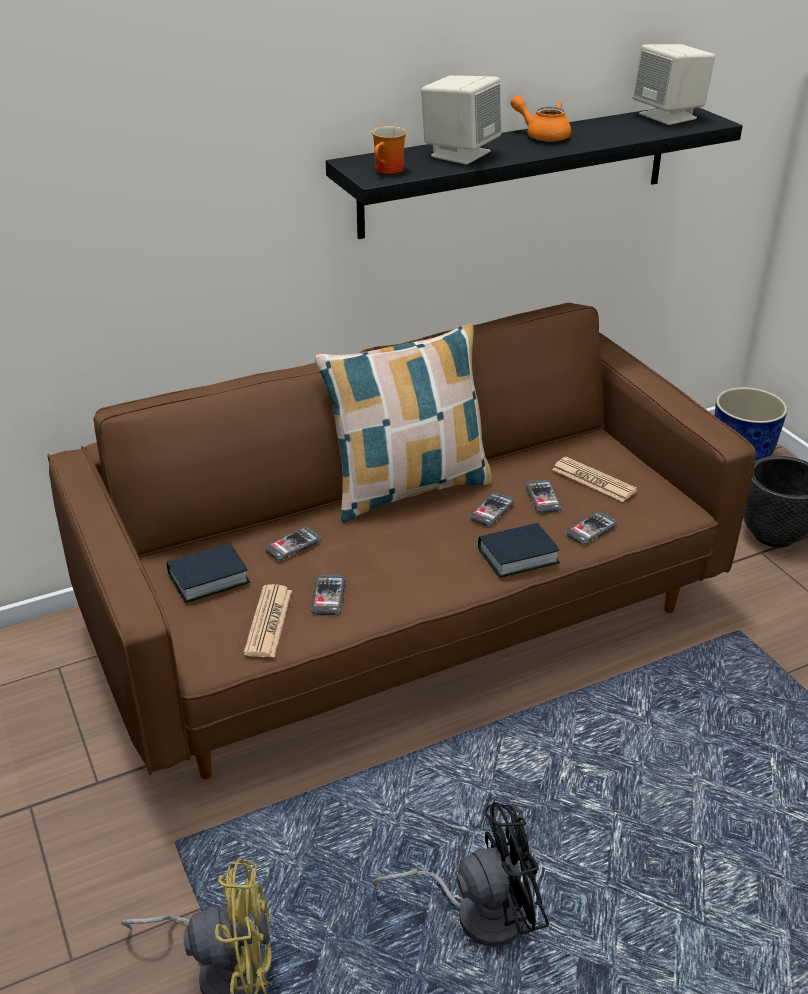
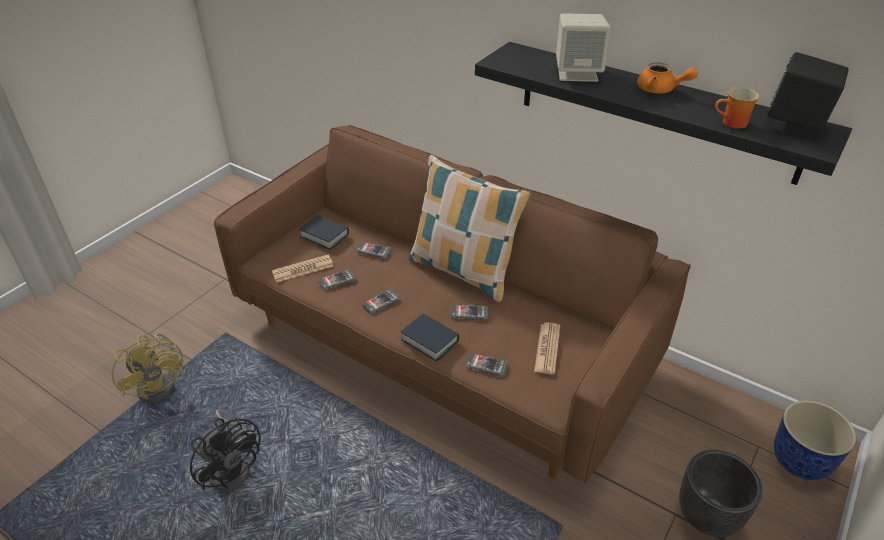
camera: 60 degrees right, 5 degrees up
mug [371,126,407,174] -> mug moved to [715,87,760,129]
orange teapot [510,95,571,142] -> orange teapot turned 120 degrees clockwise [637,62,698,94]
phone [525,480,562,513] -> phone moved to [363,289,400,314]
beige speaker [632,44,715,125] -> black speaker [768,52,849,139]

